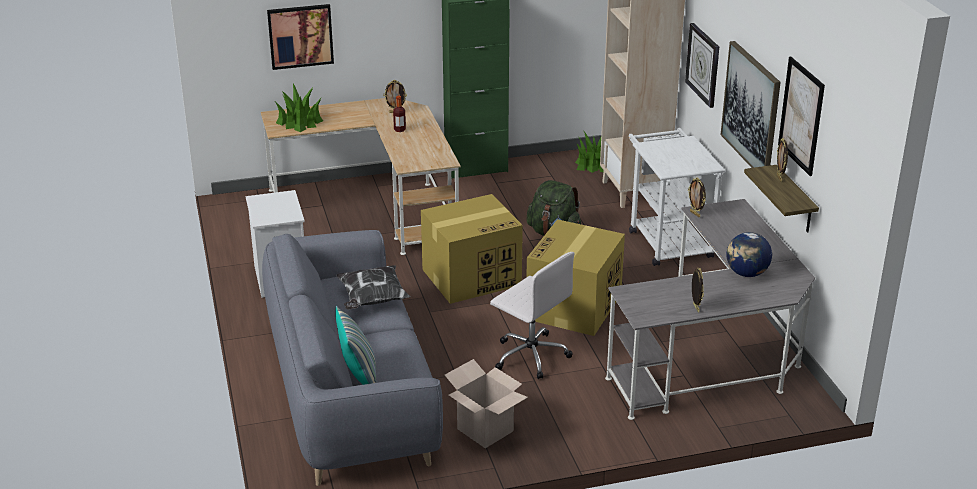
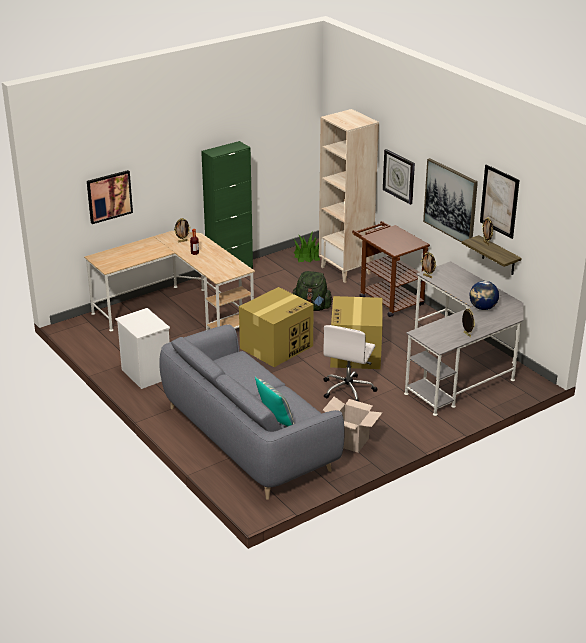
camera: 20 degrees left, 0 degrees up
potted plant [276,84,323,132] -> none
pillow [336,265,411,309] -> none
white office chair [490,252,575,379] -> white office chair turned 90 degrees clockwise [323,325,378,402]
white cart [629,128,725,266] -> brown cart [352,221,430,317]

